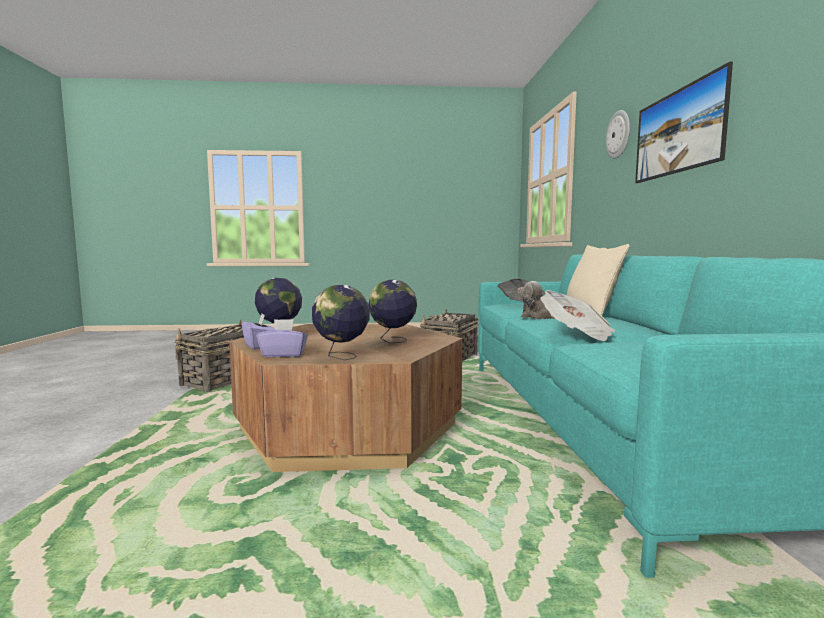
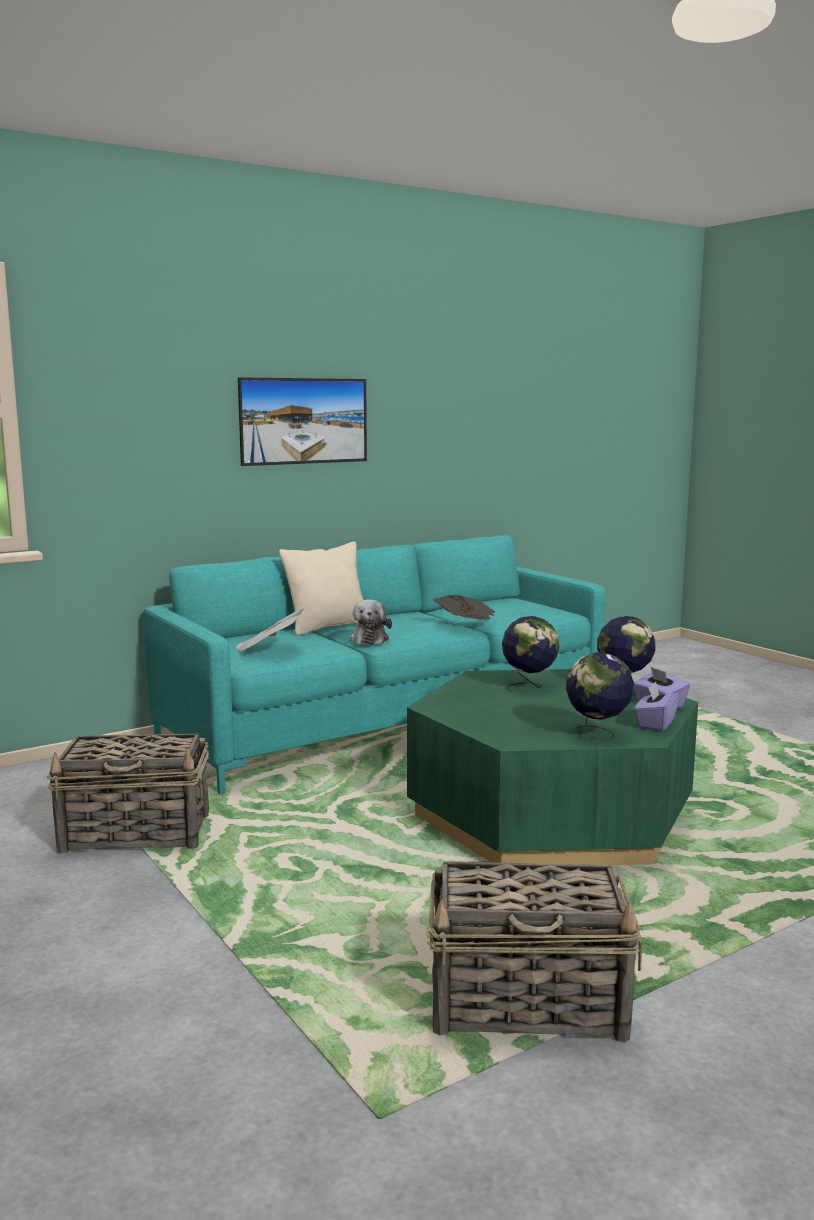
camera: 120 degrees left, 5 degrees up
brown coffee table [229,323,462,472] -> green coffee table [407,669,698,865]
wall clock [606,110,630,159] -> none

